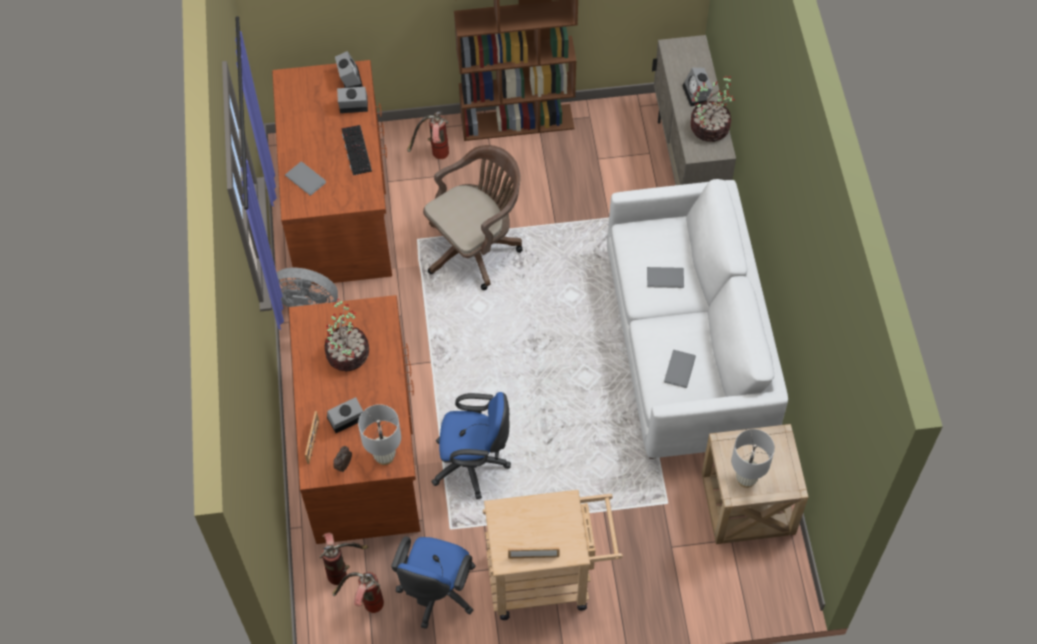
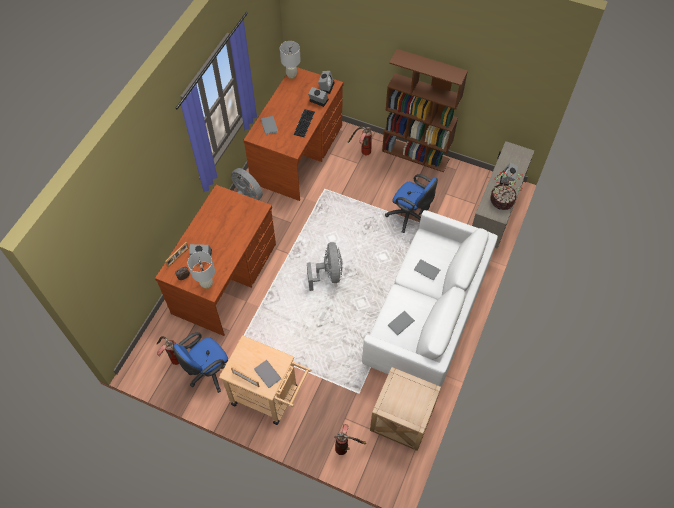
camera: 30 degrees right, 0 degrees up
fire extinguisher [319,533,368,585] -> fire extinguisher moved to [334,424,366,455]
potted plant [325,299,369,372] -> none
brown office chair [423,145,523,290] -> none
blue office chair [431,392,511,499] -> blue office chair moved to [385,174,438,233]
white table lamp [731,429,775,488] -> white table lamp moved to [280,41,301,79]
none -> grey book [254,360,282,388]
none -> grey fan [307,242,343,291]

